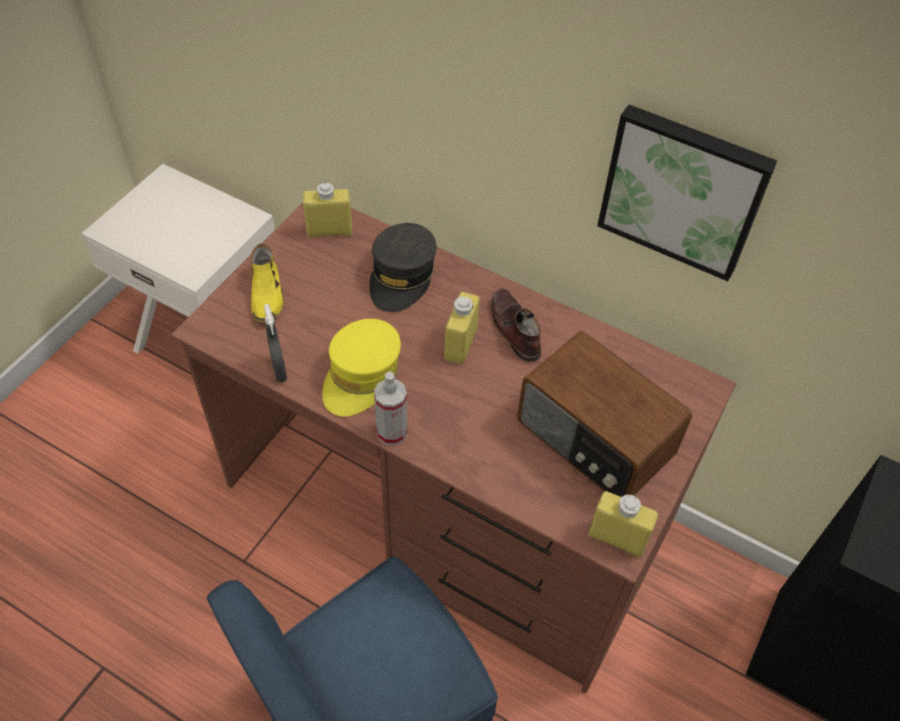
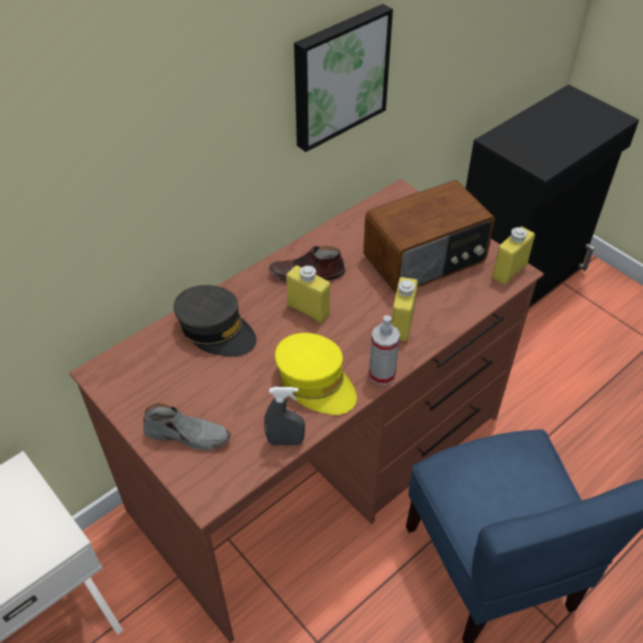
camera: 70 degrees left, 5 degrees down
yellow shoe [251,243,284,322] -> grey shoe [143,403,231,450]
yellow bottle [303,182,352,238] -> yellow bottle moved to [391,277,418,341]

